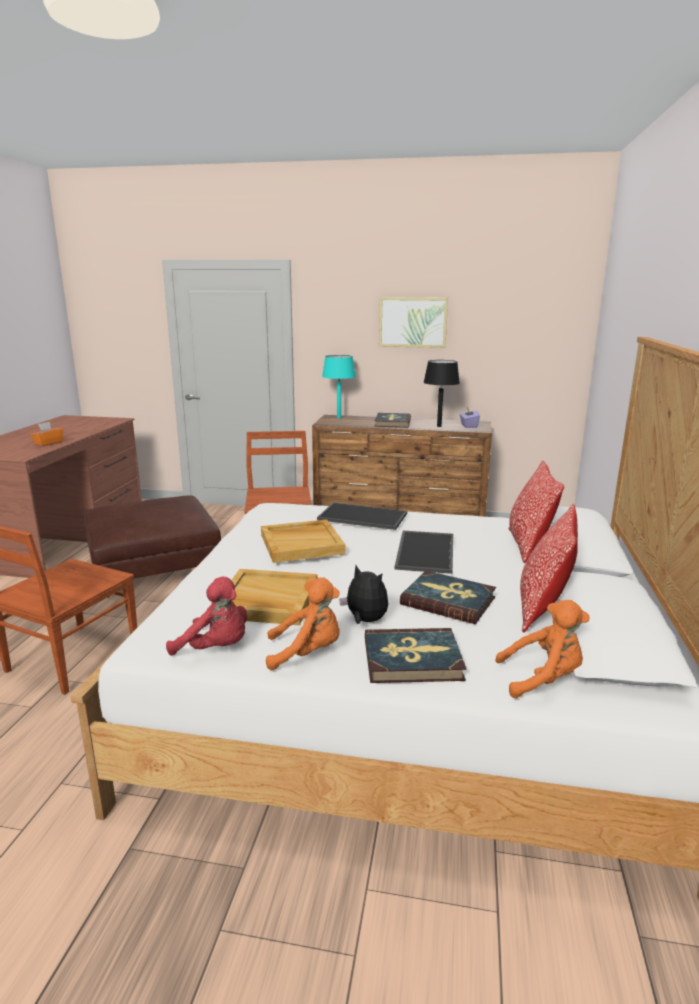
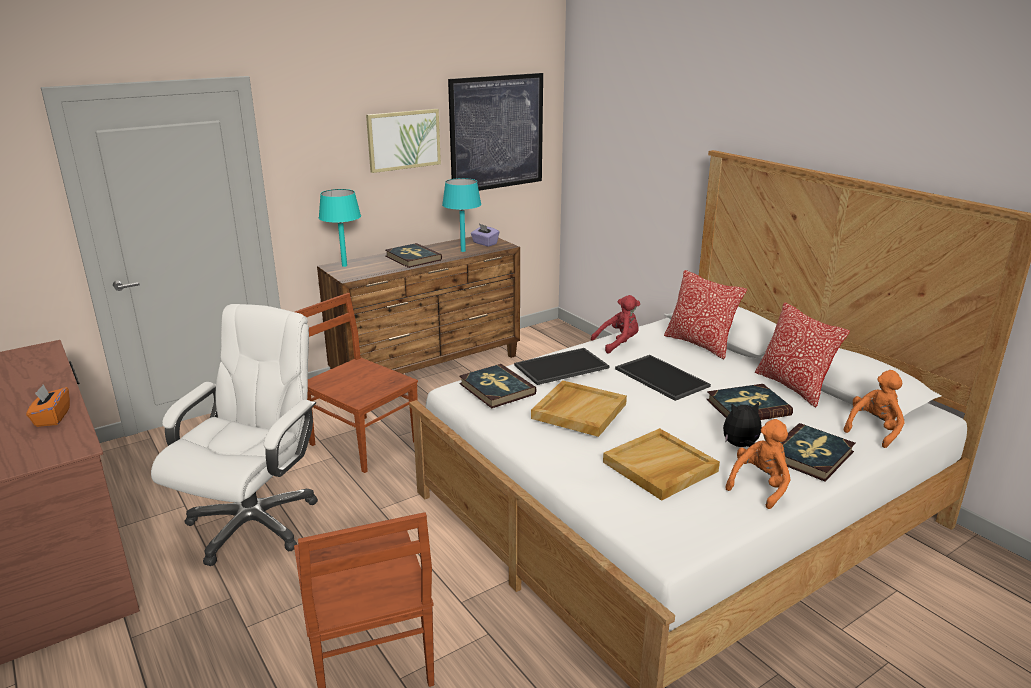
camera: 45 degrees left, 5 degrees up
brown ottoman [84,496,221,598] -> white office chair [151,304,318,566]
red plush toy [166,577,247,656] -> red plush toy moved to [591,295,640,354]
black table lamp [424,360,460,427] -> turquoise table lamp [442,178,482,252]
none -> picture [448,73,543,191]
none -> book [459,364,537,408]

